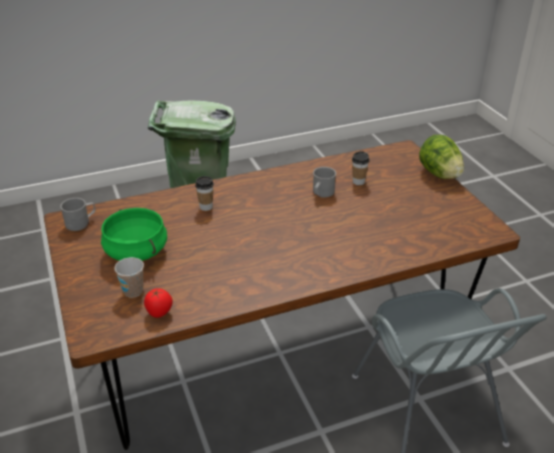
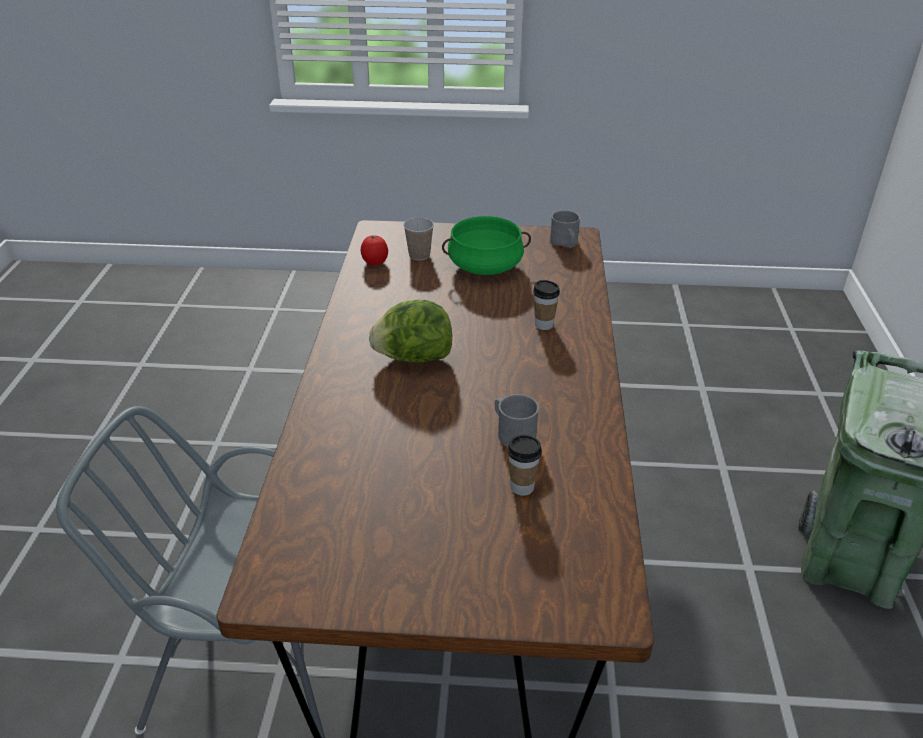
camera: 115 degrees right, 0 degrees up
lettuce [419,135,464,179] -> lettuce moved to [369,300,452,363]

